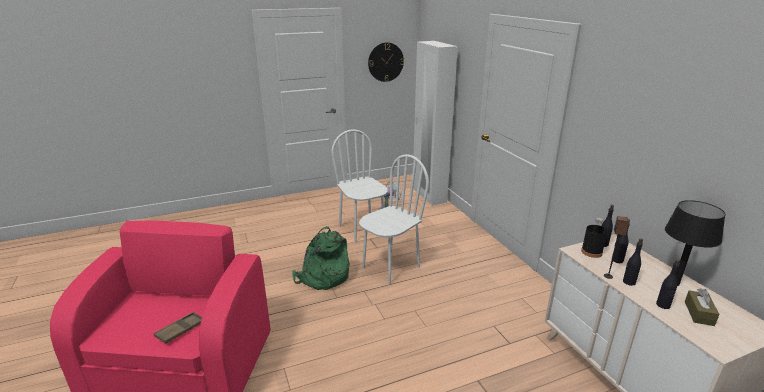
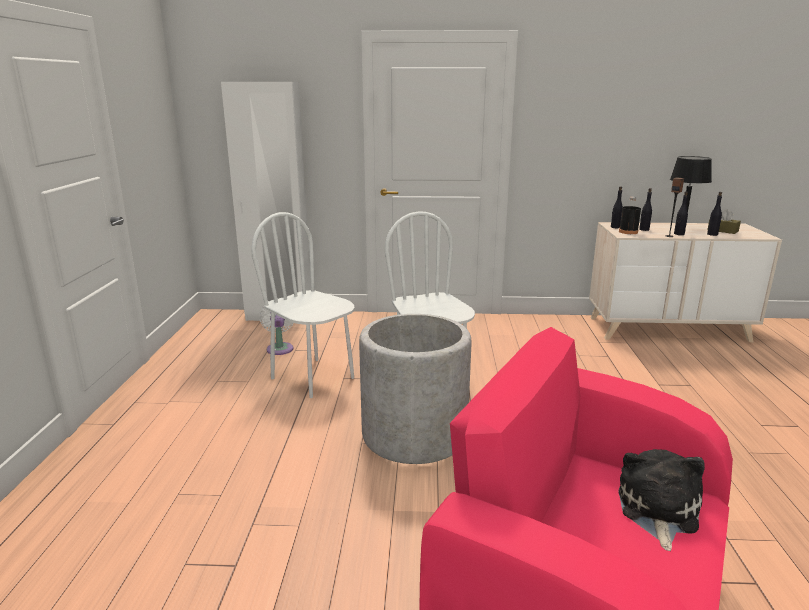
camera: 65 degrees left, 5 degrees down
brown tray [153,312,202,343] -> plush toy [618,449,705,551]
green backpack [292,226,350,290] -> grey planter [359,314,472,464]
white chair [331,129,388,242] -> white chair turned 45 degrees clockwise [251,212,355,398]
wall clock [368,42,404,82] -> none

